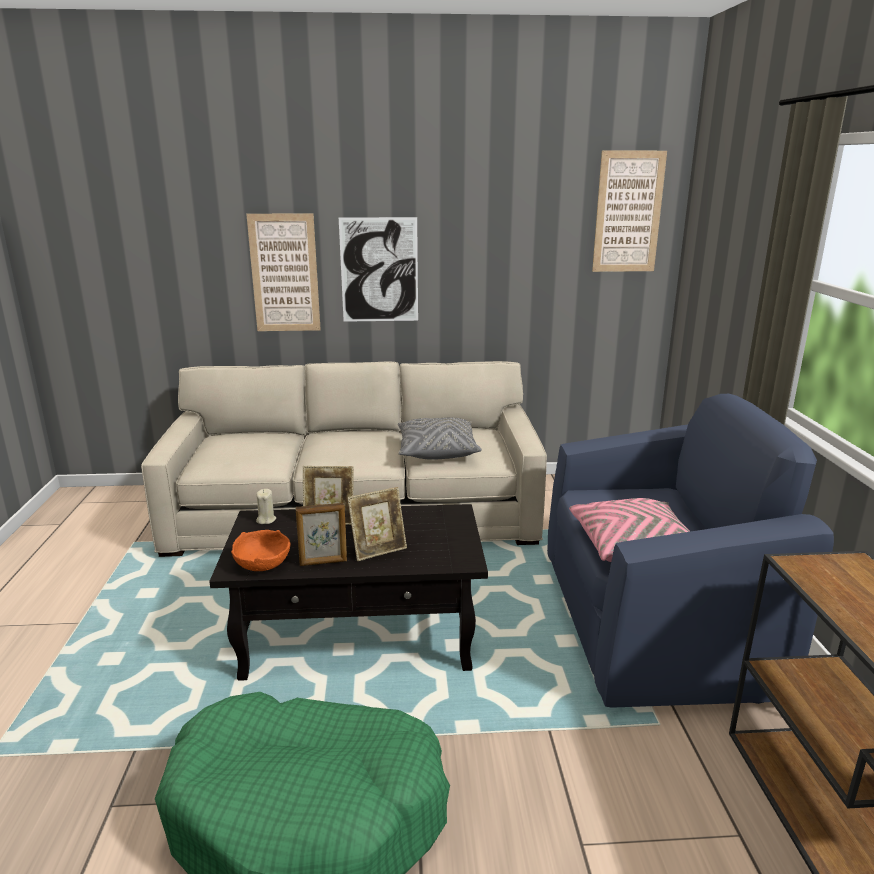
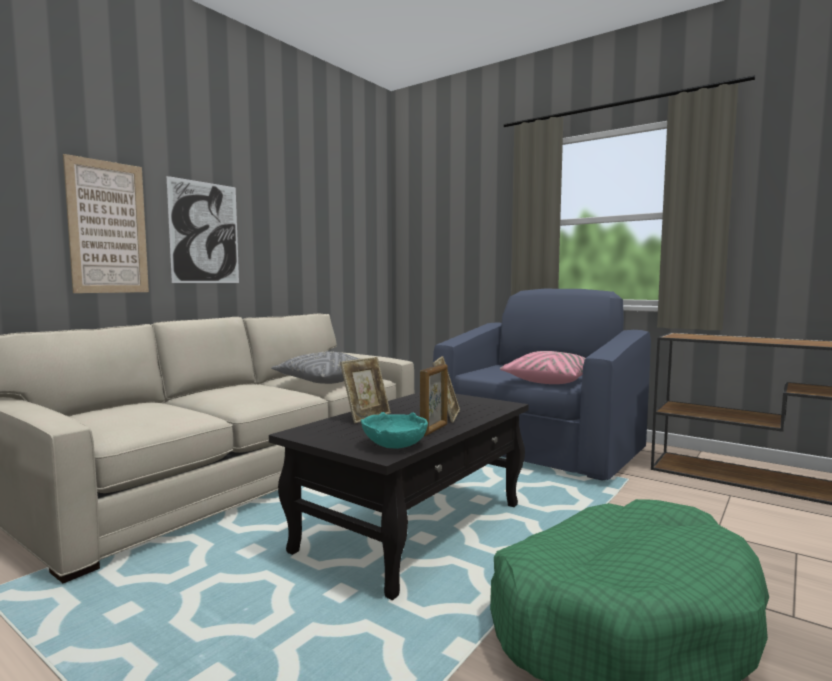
camera: 50 degrees left, 15 degrees down
orange bowl [231,530,291,571] -> turquoise bowl [361,412,428,449]
beige candle [256,489,276,524] -> none
picture [592,151,667,272] -> none

